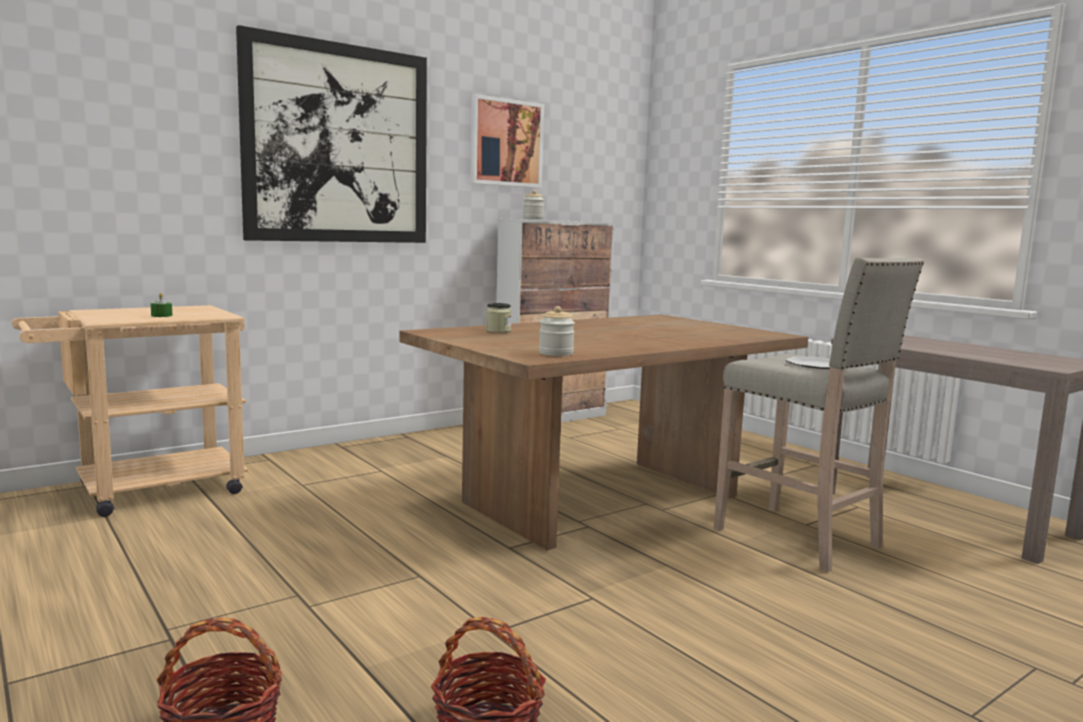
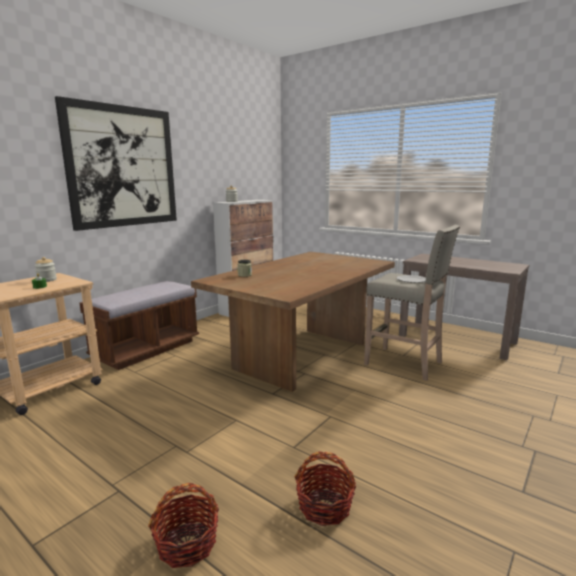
camera: 15 degrees left, 5 degrees up
picture [470,94,544,188] -> none
jar [539,306,575,356] -> jar moved to [34,257,57,282]
none -> brown bench [79,281,199,370]

